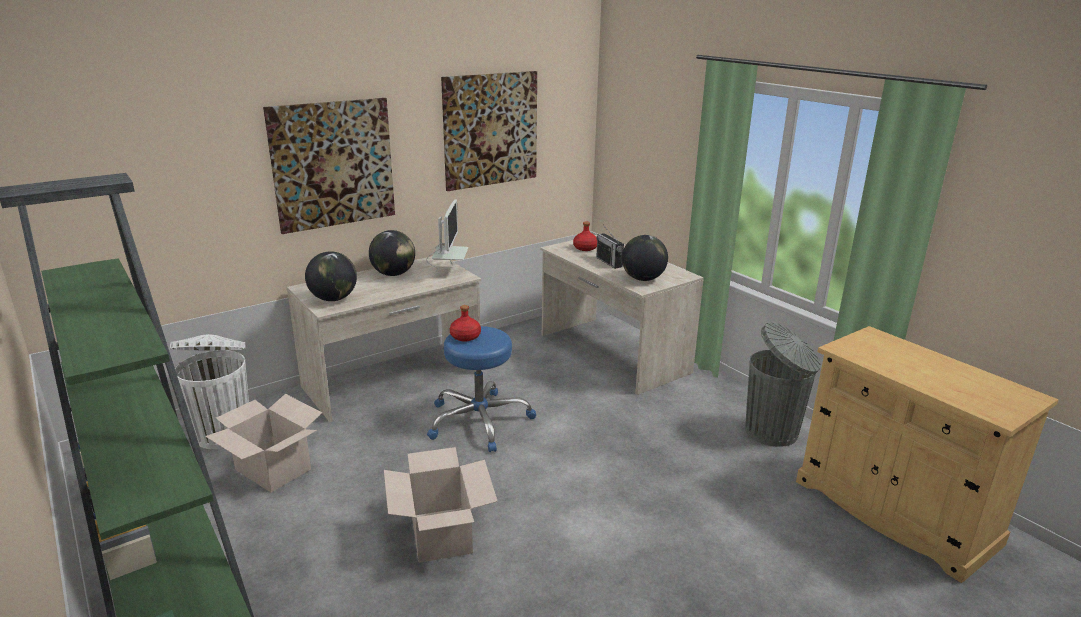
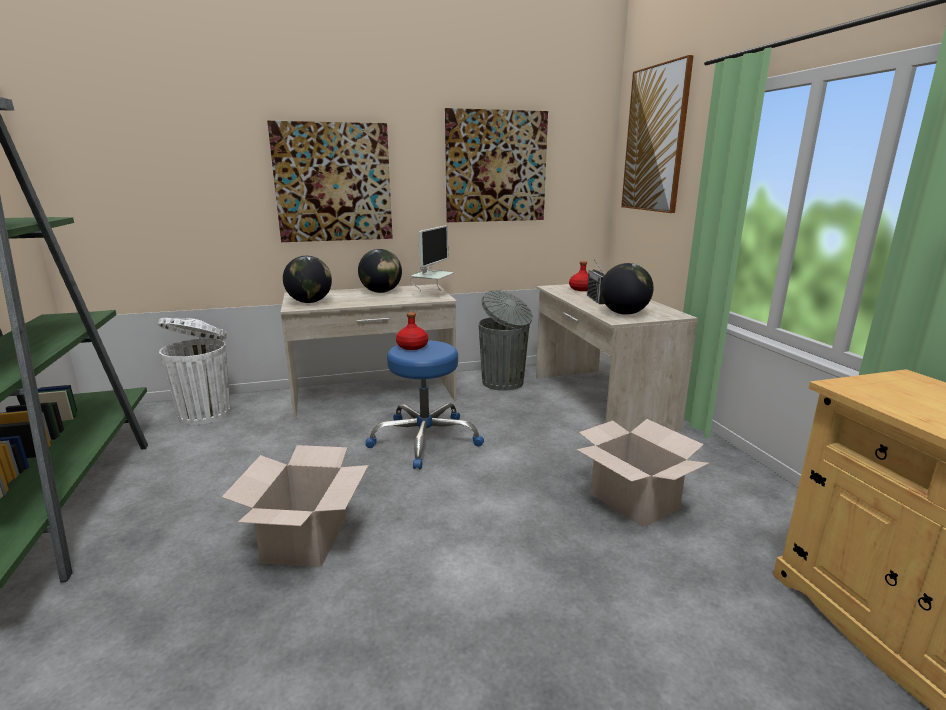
camera: 20 degrees right, 5 degrees down
cardboard box [205,394,322,492] -> cardboard box moved to [576,419,709,528]
grey trash can [745,322,821,447] -> grey trash can moved to [478,290,533,391]
none -> picture [621,55,694,213]

